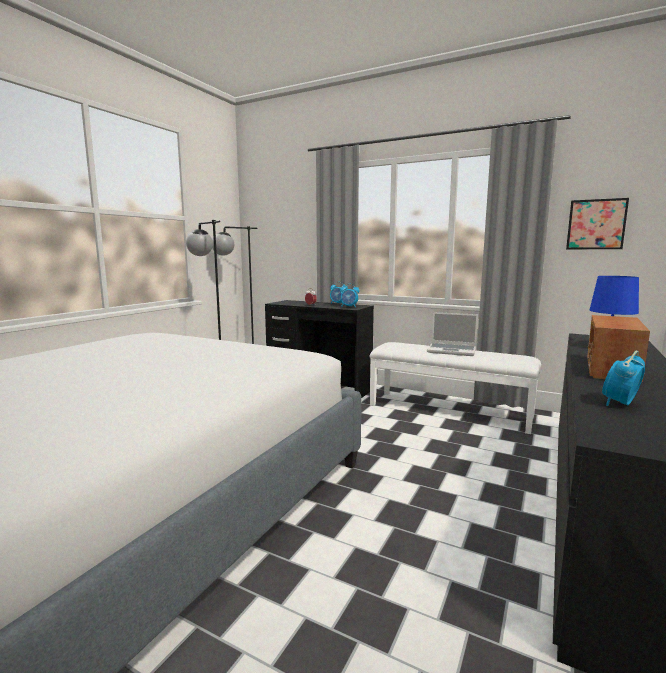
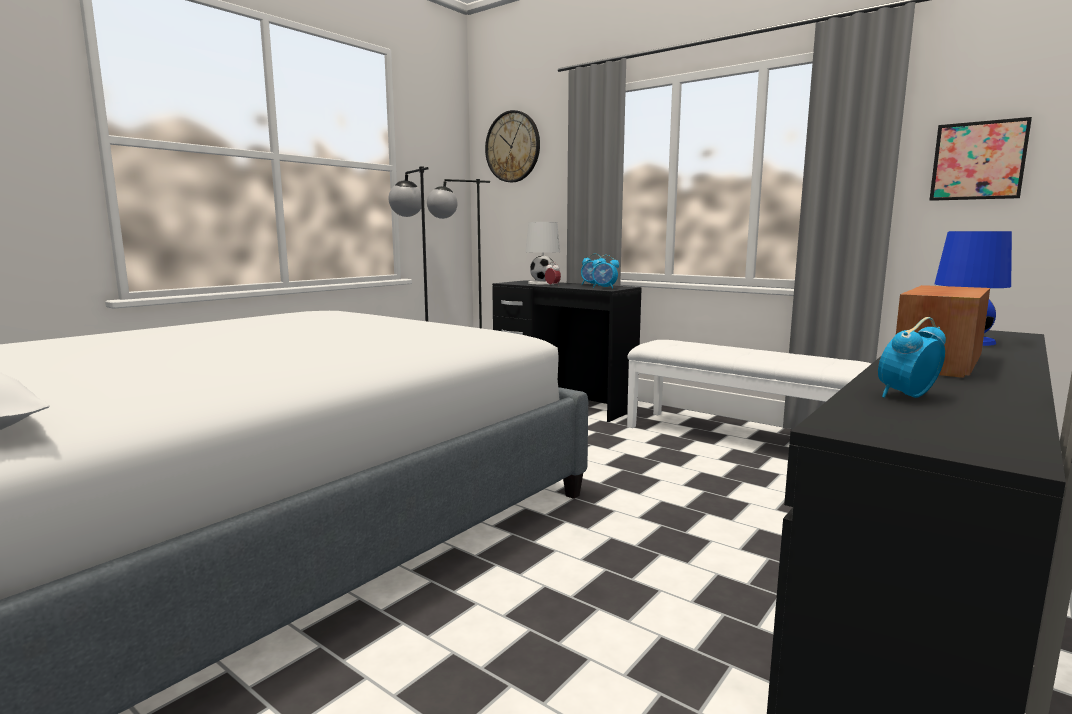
camera: 10 degrees right, 0 degrees up
laptop [427,312,478,356] -> none
none -> wall clock [485,110,540,182]
none -> white table lamp [525,222,560,284]

